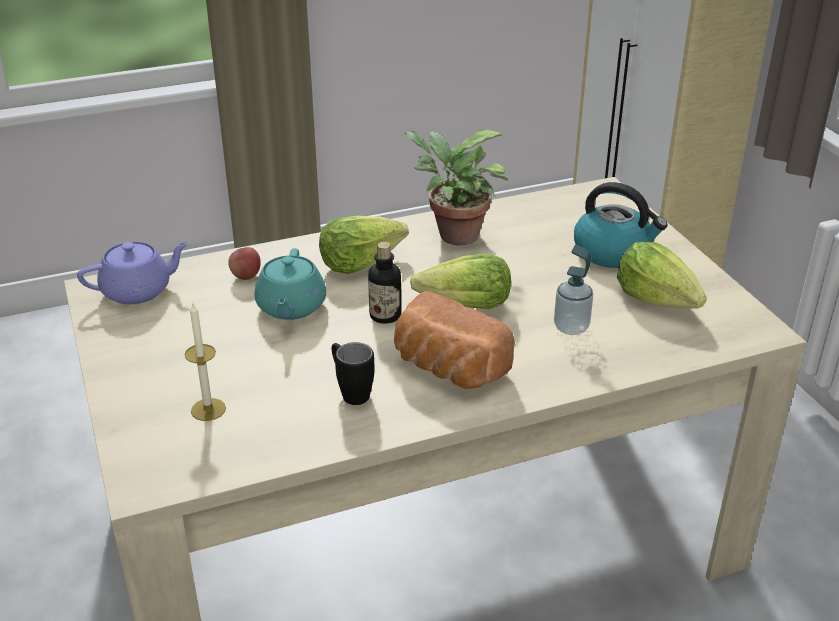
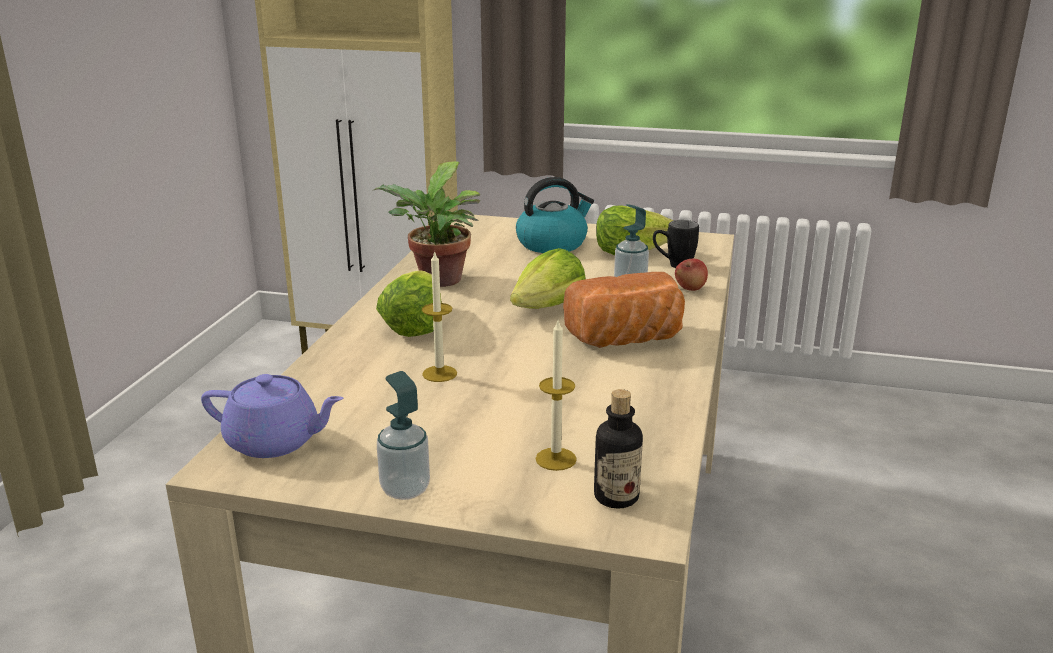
camera: 55 degrees left, 10 degrees down
purple teapot [77,242,190,305] -> purple teapot turned 90 degrees clockwise [201,374,343,458]
apple [228,247,261,280] -> apple moved to [675,259,708,291]
turquoise teapot [254,248,326,320] -> candle [422,251,457,382]
black mug [332,342,375,405] -> black mug moved to [653,220,699,268]
bottle [368,242,401,324] -> bottle moved to [594,389,643,509]
none -> soap dispenser [377,371,430,500]

